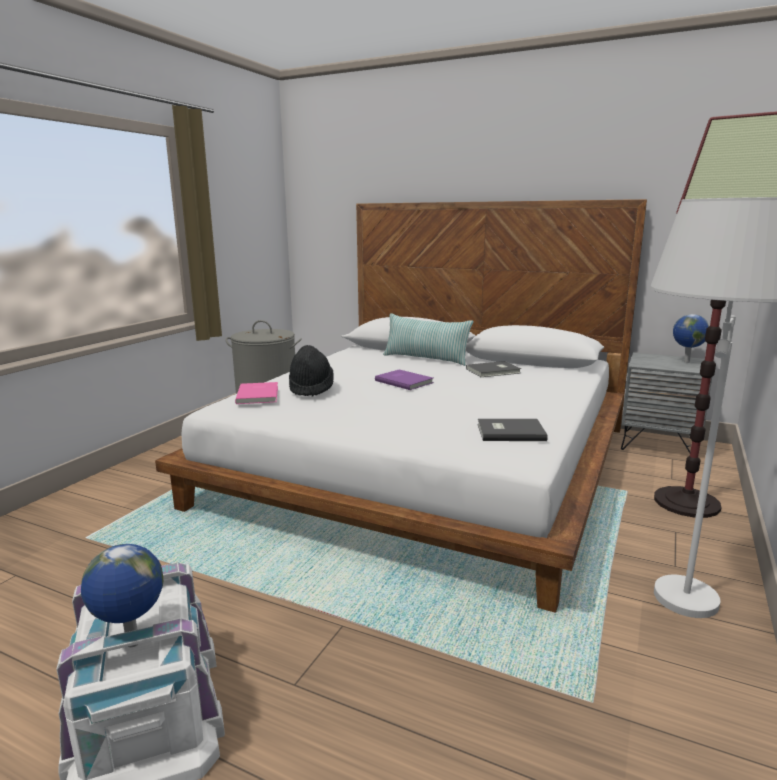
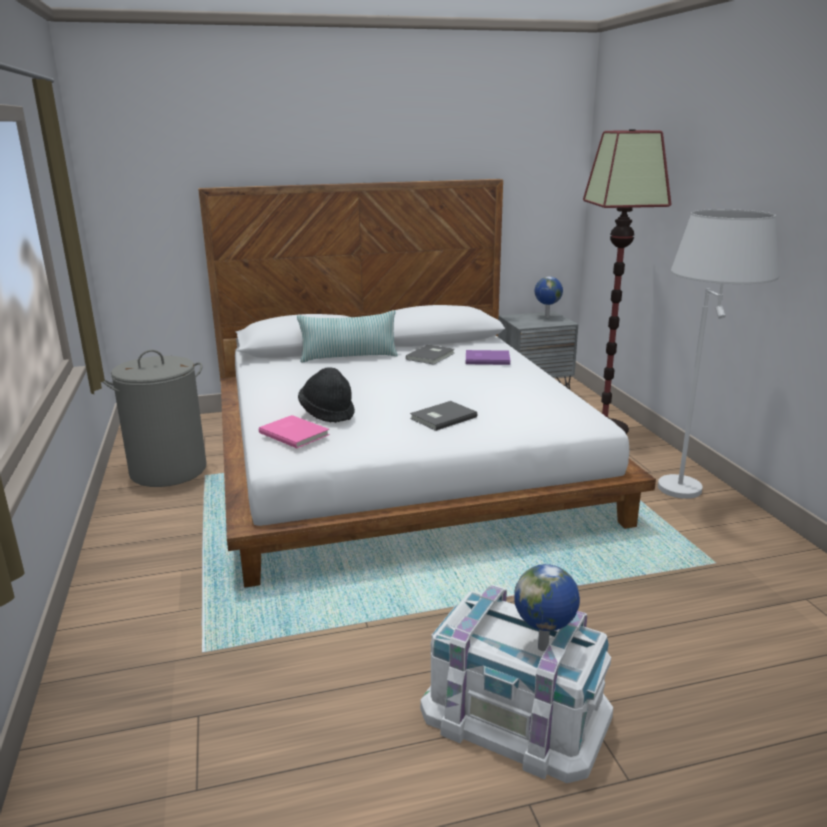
camera: 40 degrees left, 5 degrees up
purple book [375,369,434,390] -> purple book moved to [466,350,510,365]
grey book [477,419,548,441] -> grey book moved to [410,401,478,431]

